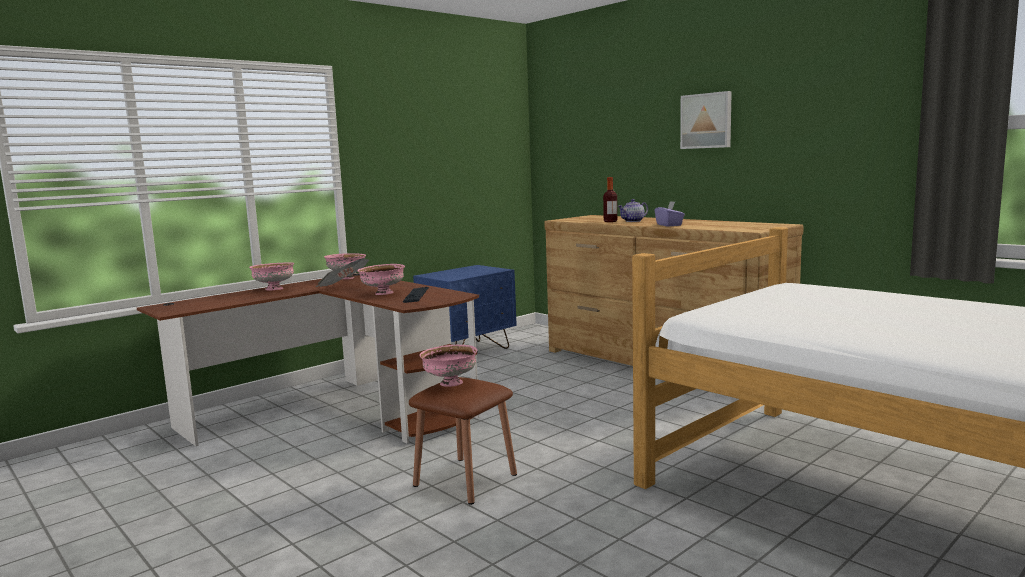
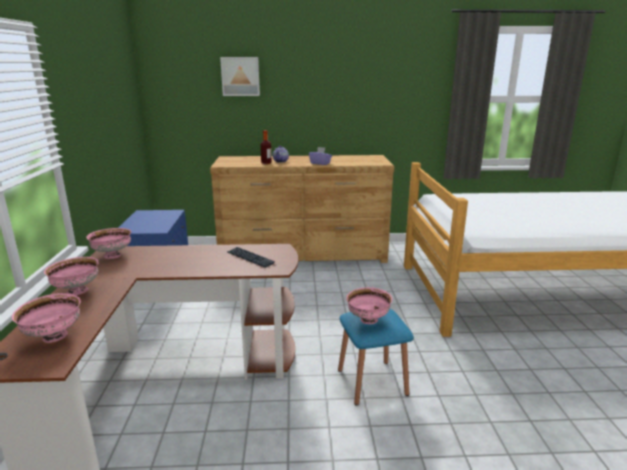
camera: 50 degrees left, 10 degrees up
newspaper [315,258,369,287] -> none
pink bowl [357,264,405,295] -> pink bowl moved to [12,293,81,343]
brown stool [409,377,517,505] -> blue stool [338,309,414,406]
picture [680,91,732,149] -> picture moved to [220,57,260,96]

